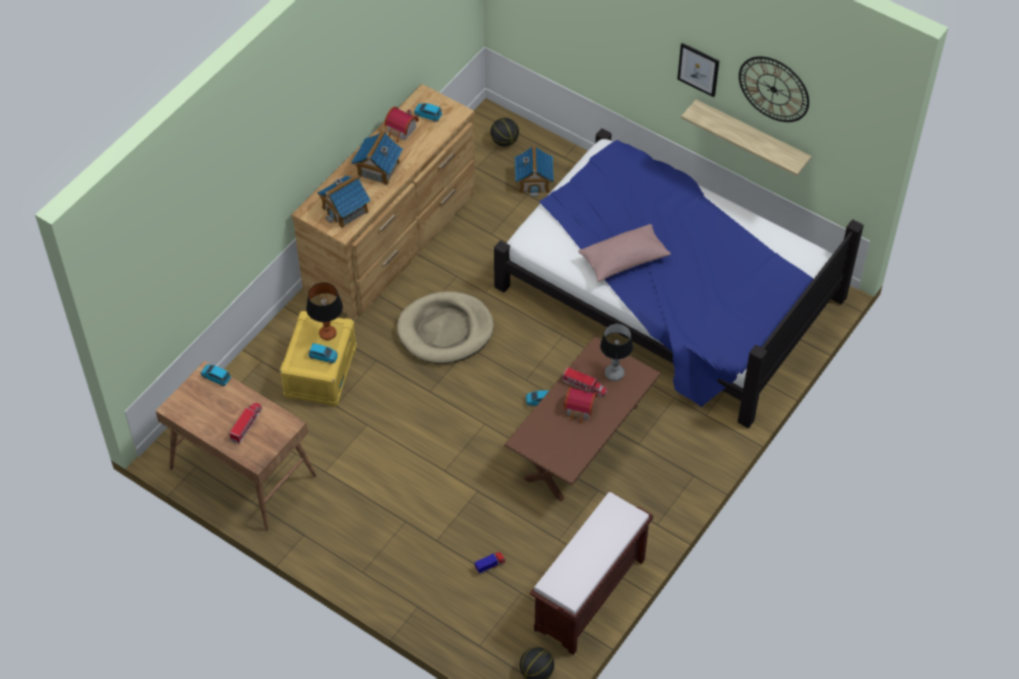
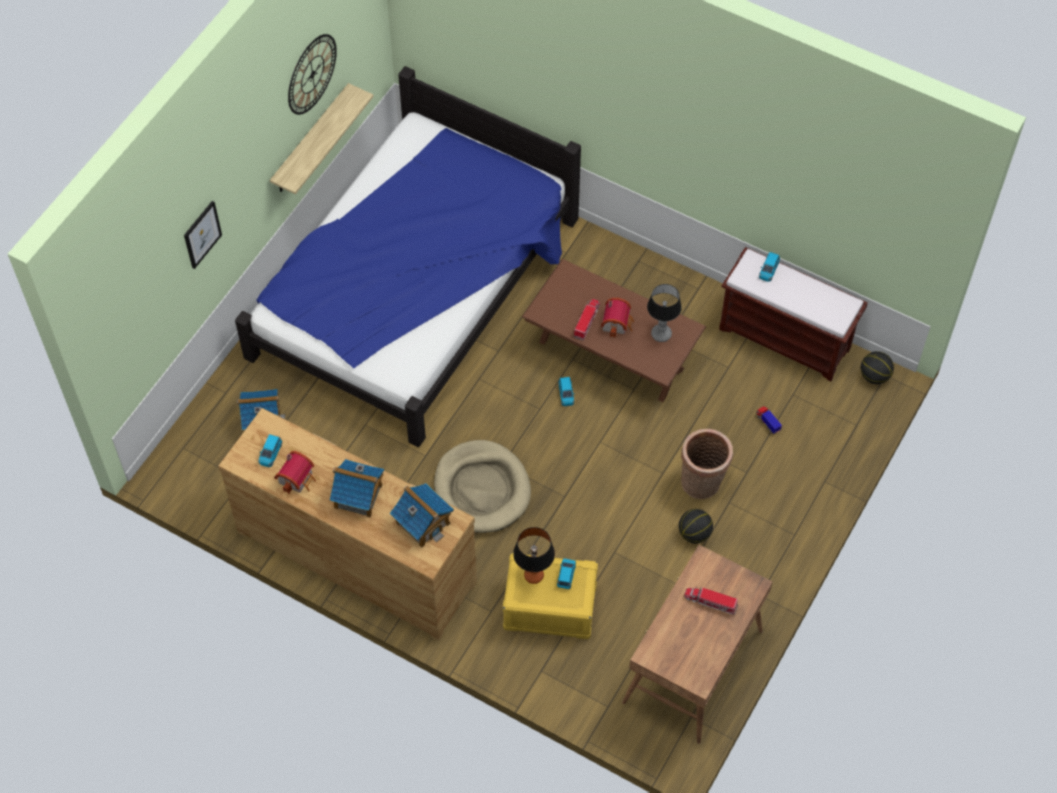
camera: 95 degrees left, 5 degrees up
blue toy car [201,364,231,387] -> blue toy car moved to [759,252,780,282]
basketball [491,118,519,147] -> basketball moved to [679,509,713,543]
pink pillow [578,224,671,282] -> none
table lamp [600,323,633,381] -> table lamp moved to [647,284,682,342]
picture [677,43,719,97] -> picture moved to [184,201,222,269]
none -> basket [681,429,733,499]

